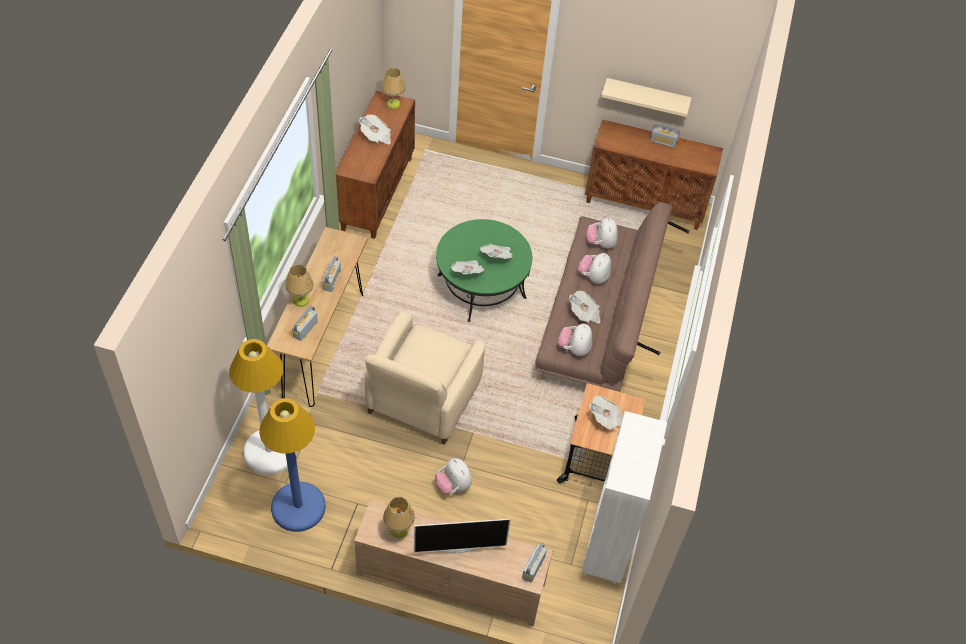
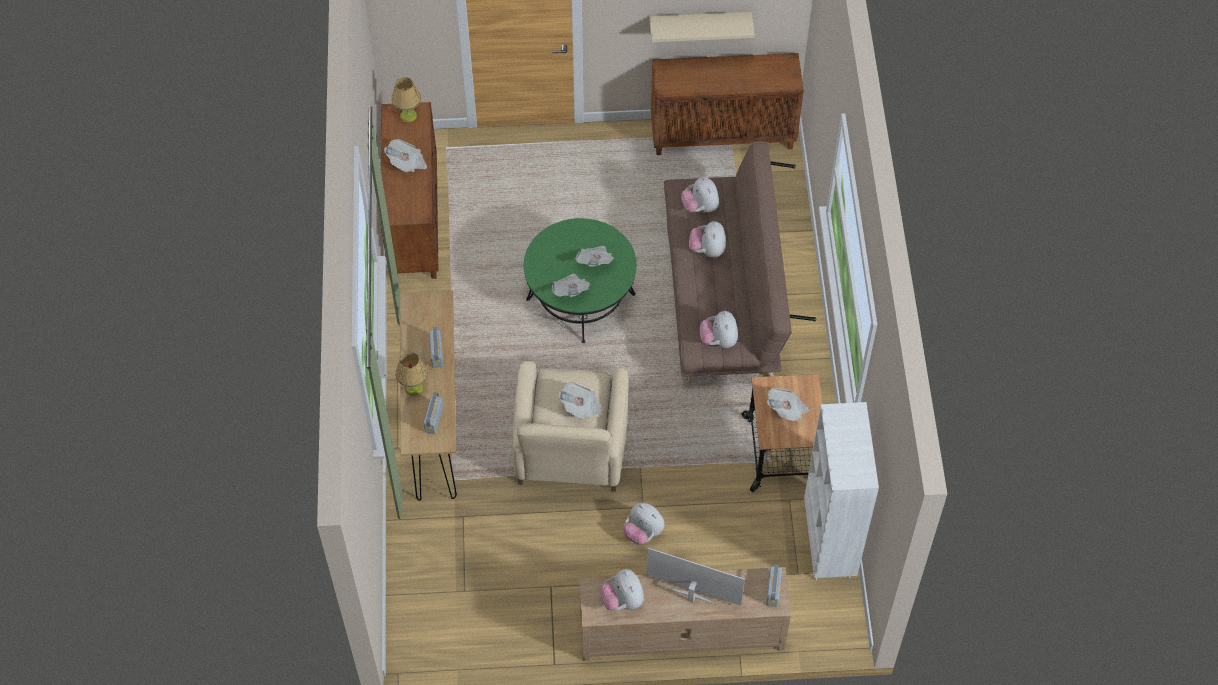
camera: 15 degrees left, 5 degrees up
white floor lamp [229,339,296,475] -> none
blue floor lamp [259,398,326,532] -> none
table lamp [383,497,415,538] -> plush toy [600,569,644,610]
television [414,519,511,553] -> television turned 135 degrees counterclockwise [646,548,745,606]
newspaper [569,291,600,323] -> newspaper moved to [558,382,602,419]
radio [650,123,680,148] -> none

